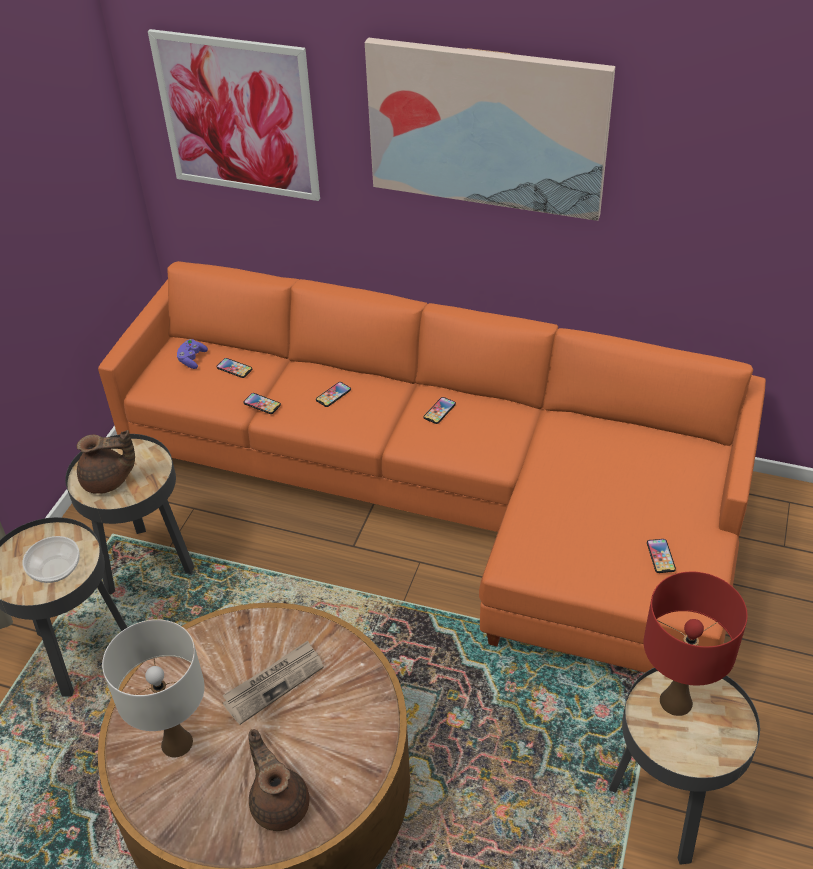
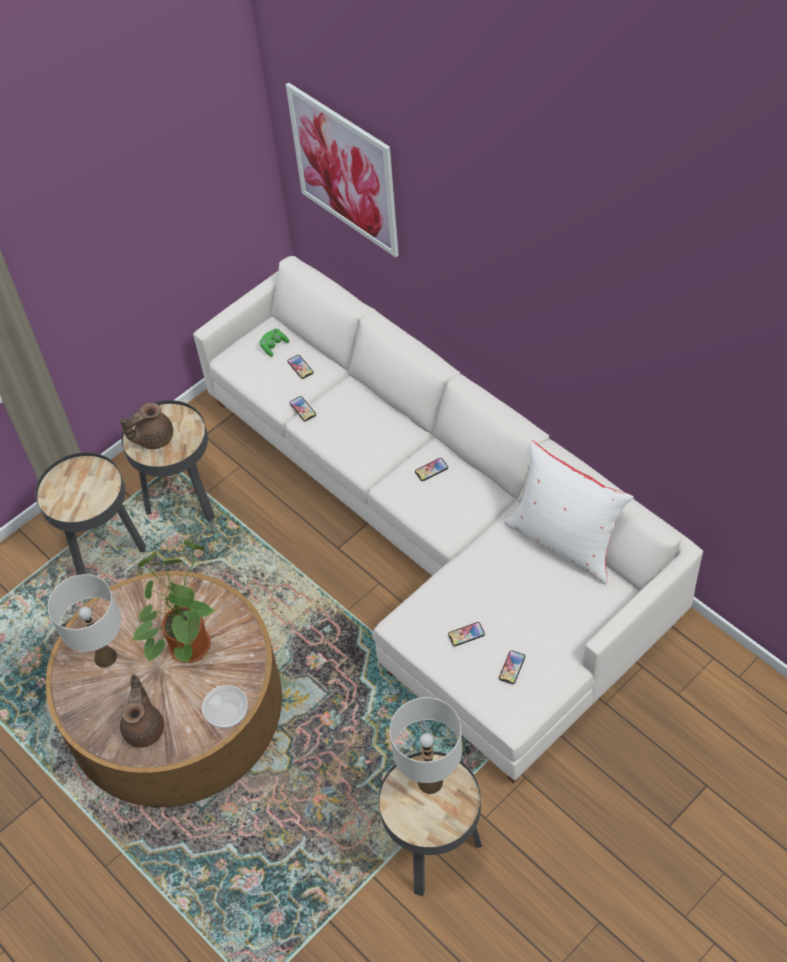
camera: 30 degrees right, 10 degrees up
bowl [22,536,80,583] -> bowl moved to [202,685,248,728]
brown teapot [77,430,135,494] -> brown teapot turned 120 degrees clockwise [120,403,173,450]
orange sofa [98,261,766,673] -> white sofa [193,256,703,783]
purple game controller [177,339,208,369] -> green game controller [259,328,289,357]
newspaper [222,640,324,725] -> potted plant [132,539,217,663]
phone [316,382,351,407] -> phone moved to [448,622,485,646]
picture [365,38,615,221] -> none
red table lamp [643,572,748,716] -> white table lamp [390,697,462,794]
none -> white pillow [504,440,634,584]

